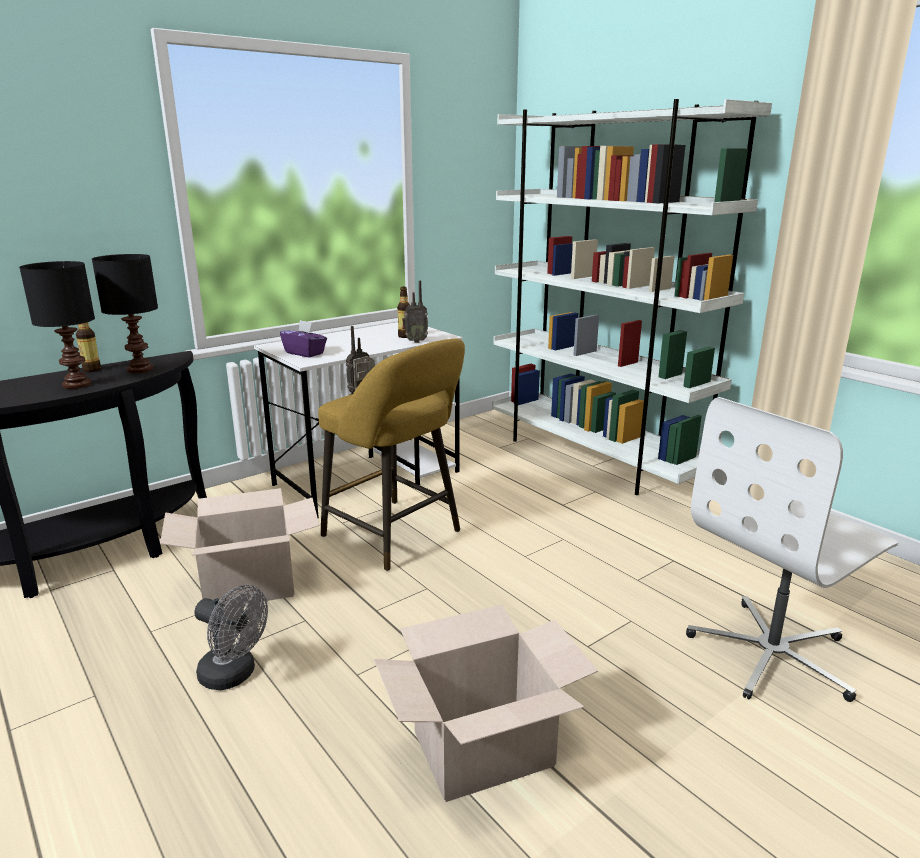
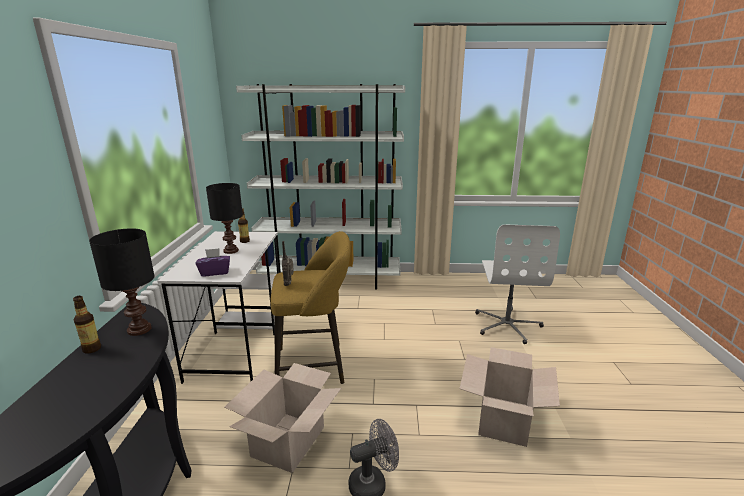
camera: 50 degrees left, 0 degrees up
black table lamp [19,261,95,389] -> black table lamp moved to [206,183,243,254]
radio [402,281,428,343] -> none

